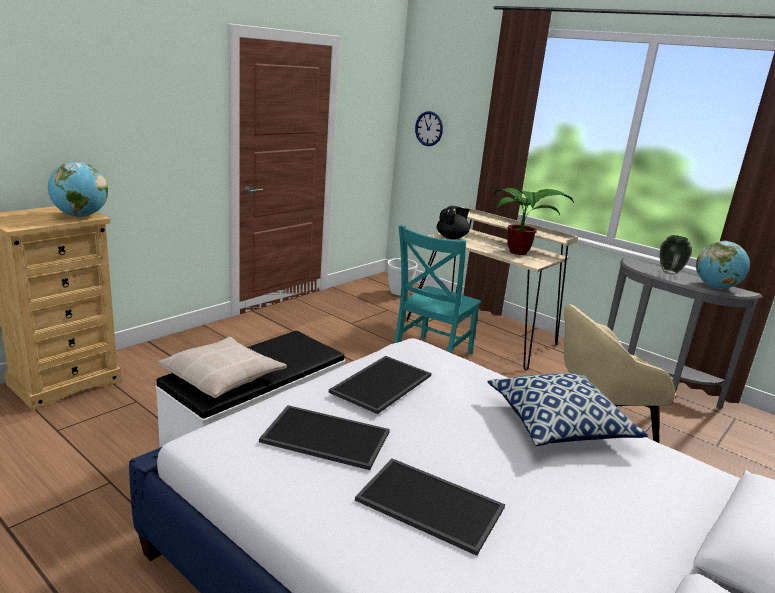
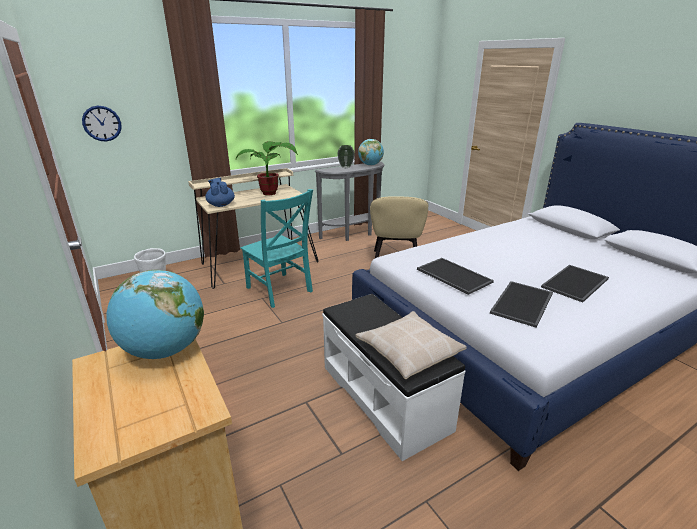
camera: 70 degrees left, 5 degrees up
black teapot [437,206,470,239] -> blue teapot [205,178,235,207]
pillow [487,373,648,446] -> none

